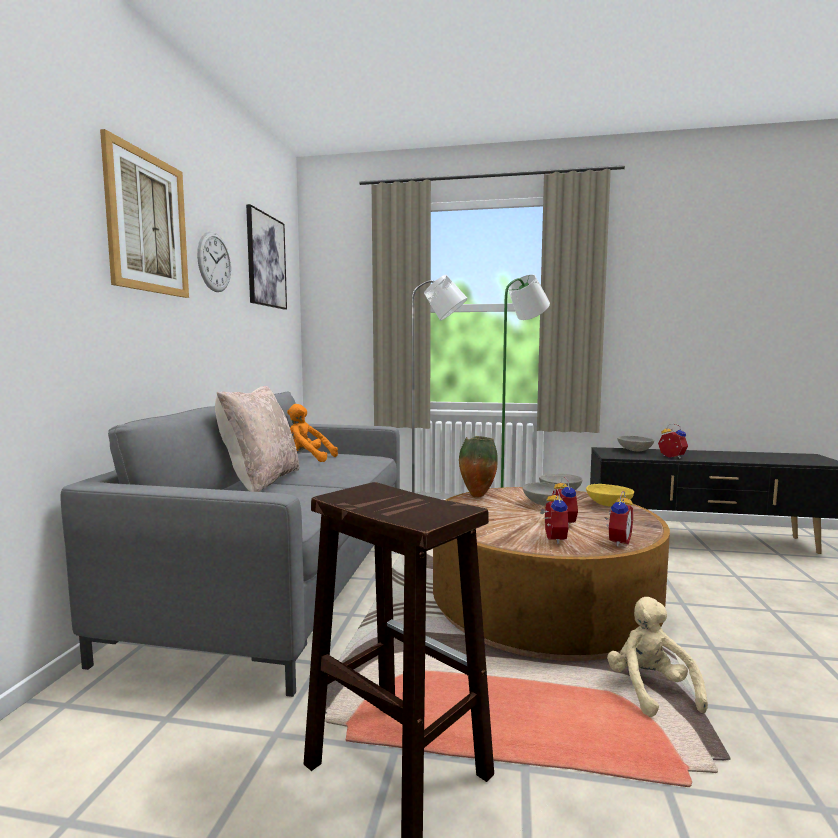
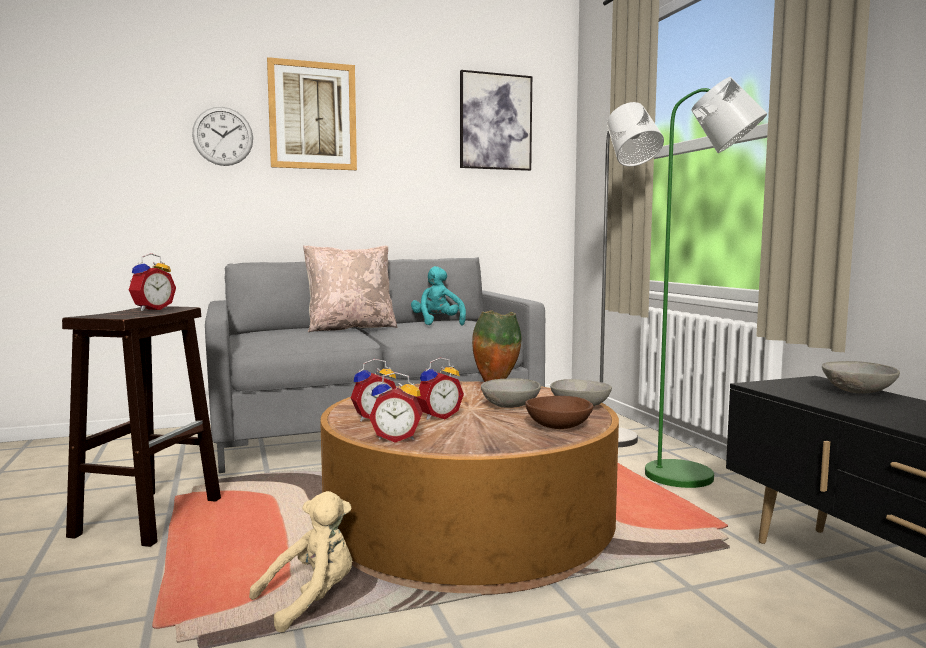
camera: 60 degrees right, 0 degrees up
wall clock [197,231,231,292] -> wall clock moved to [192,107,253,166]
orange plush toy [287,404,338,462] -> turquoise plush toy [411,266,466,326]
yellow bowl [586,484,634,506] -> brown bowl [525,396,593,429]
alarm clock [658,423,688,459] -> alarm clock moved to [129,253,176,311]

